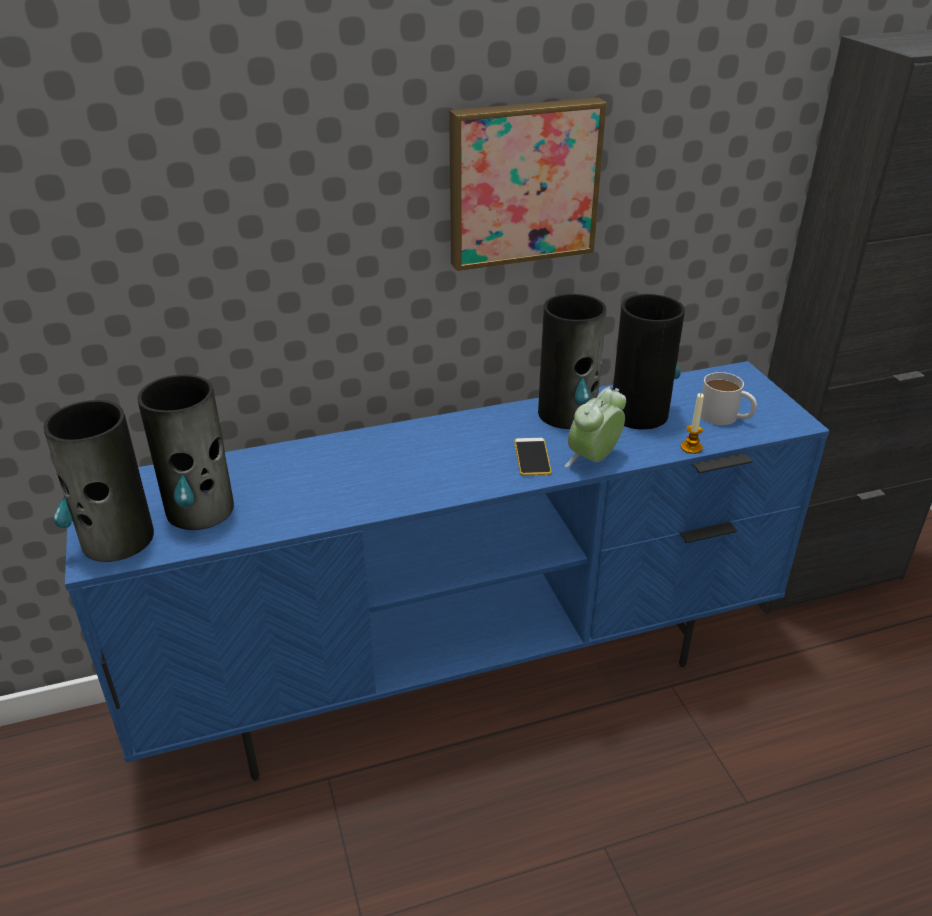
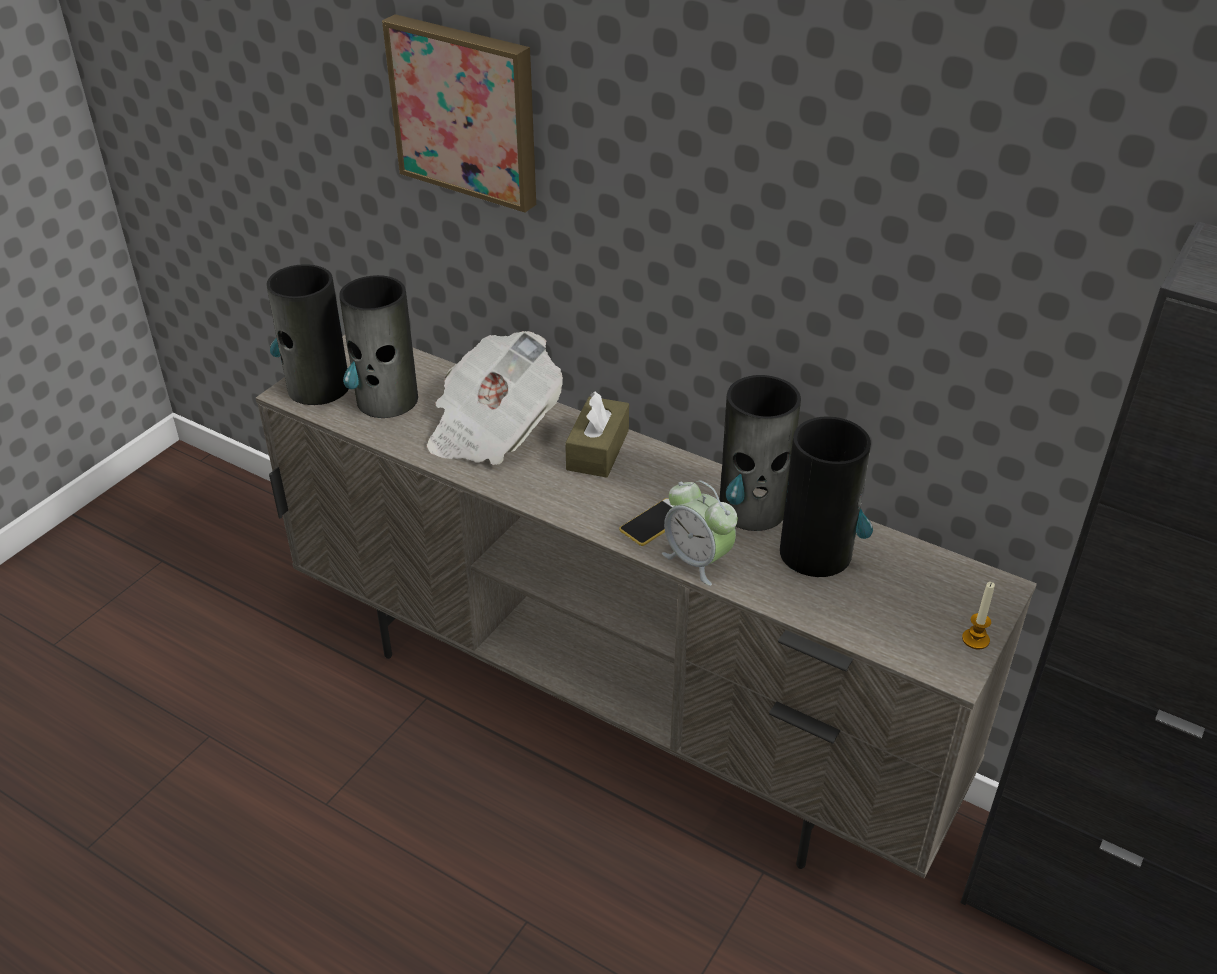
camera: 50 degrees right, 5 degrees up
blue tv stand [65,361,830,780] -> beige tv stand [256,335,1037,878]
picture [449,97,607,271] -> picture moved to [382,14,536,213]
alarm clock [565,387,626,467] -> alarm clock turned 135 degrees counterclockwise [662,480,738,586]
candle [681,393,704,454] -> candle moved to [962,582,995,649]
white mug [701,372,757,425] -> none
none -> newspaper [427,331,563,465]
none -> brown tissue box [565,392,629,478]

